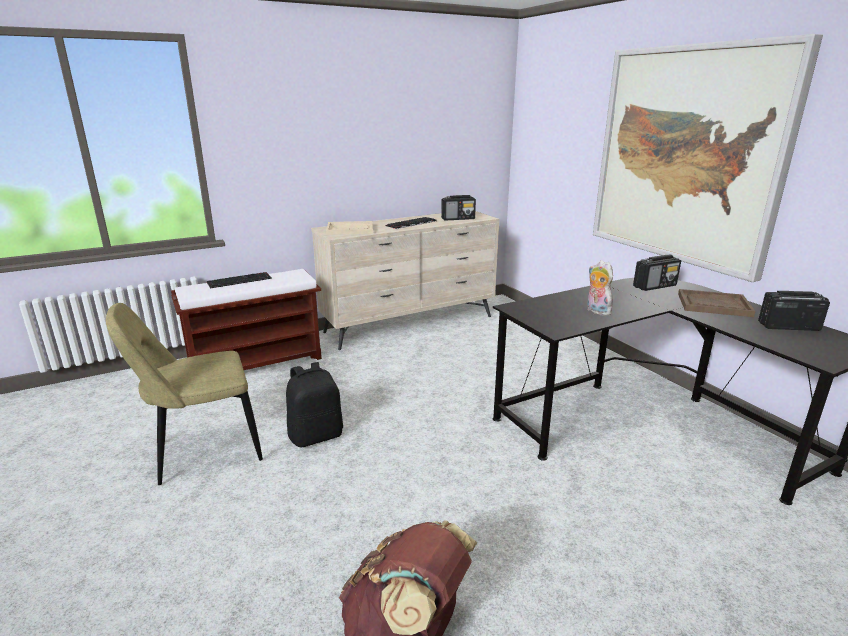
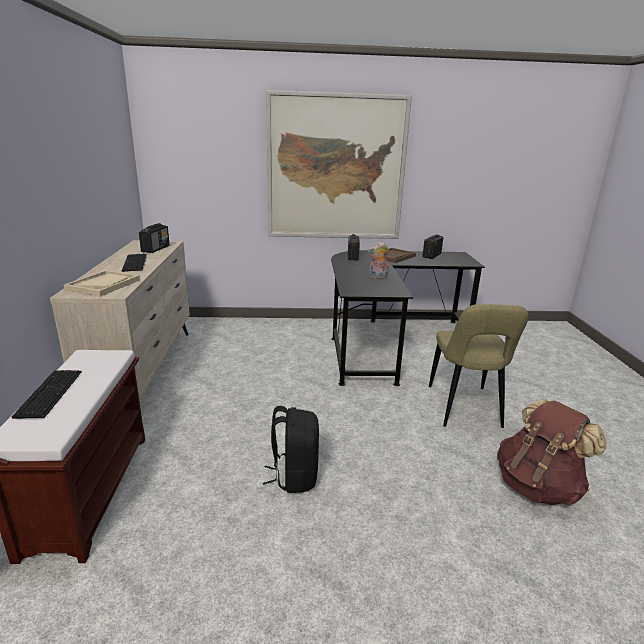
camera: 65 degrees left, 0 degrees up
beige chair [106,303,263,485] -> beige chair moved to [429,304,529,428]

